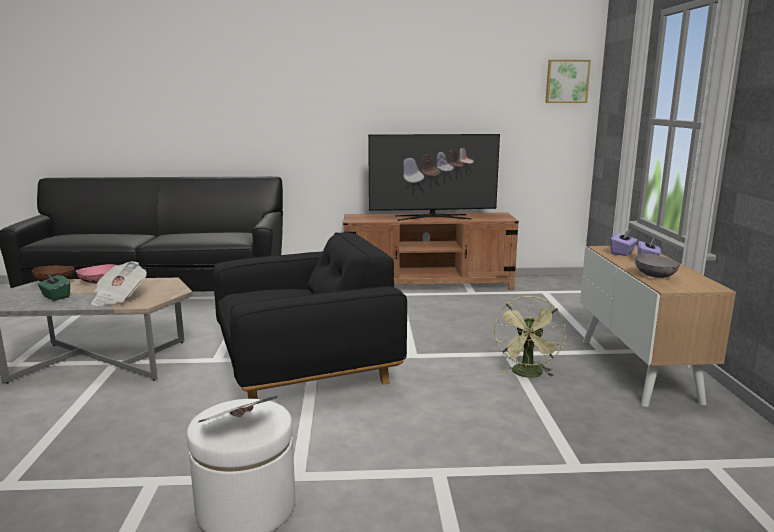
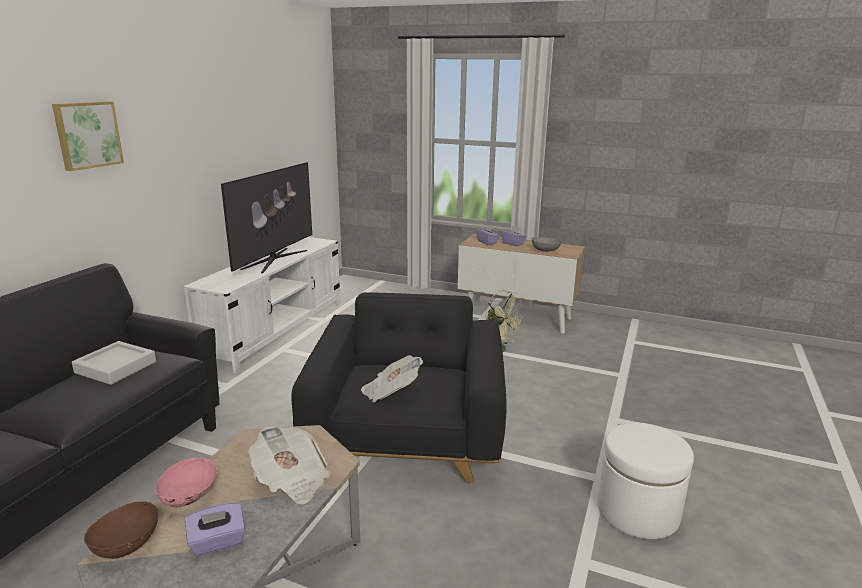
camera: 65 degrees left, 5 degrees up
green tissue box [38,272,70,301] -> purple tissue box [185,503,245,556]
newspaper [197,396,277,423] -> newspaper moved to [361,355,423,402]
brown tv stand [343,213,519,290] -> white tv stand [184,237,340,373]
picture [545,60,591,103] -> picture moved to [52,101,124,171]
none -> grey tray [72,341,156,385]

